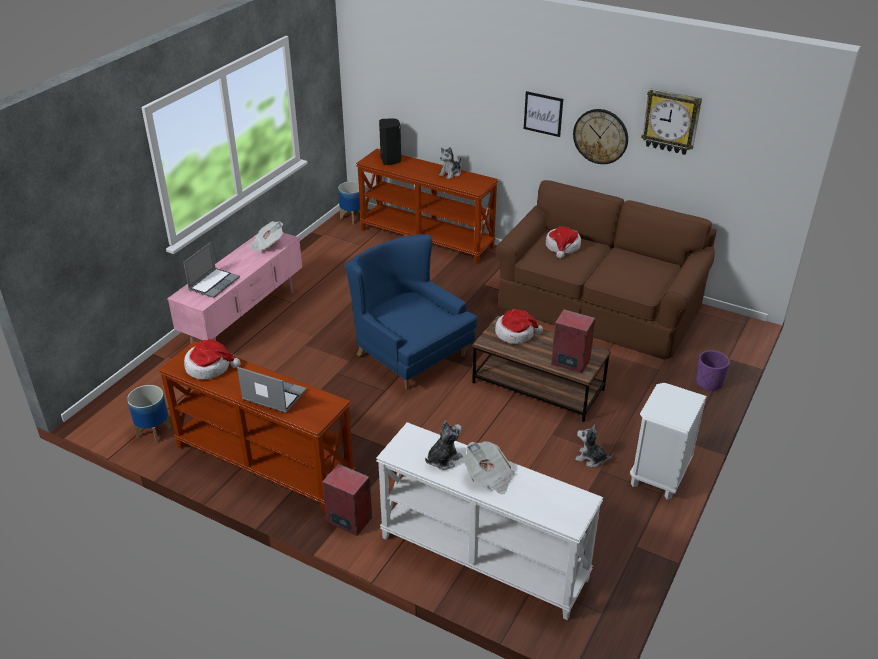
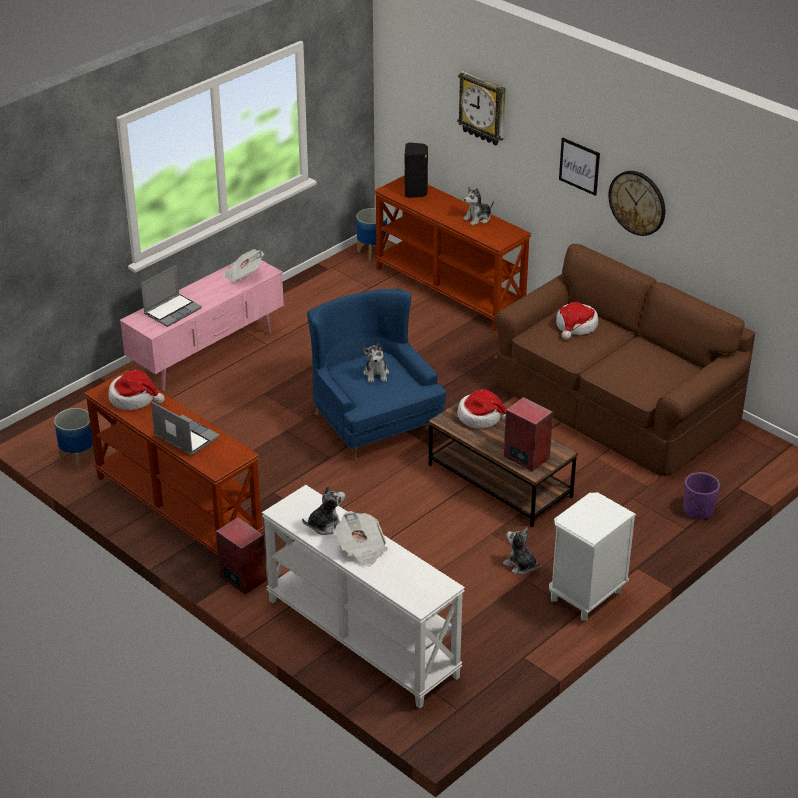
camera: 15 degrees right, 0 degrees up
wall clock [641,88,702,155] -> wall clock moved to [457,71,506,146]
none -> plush toy [363,343,389,383]

